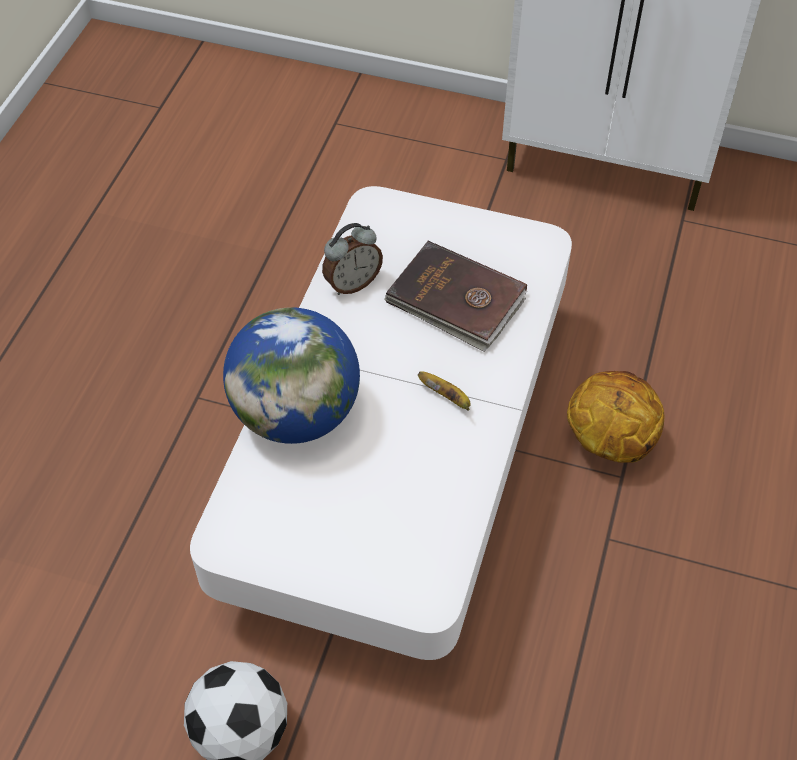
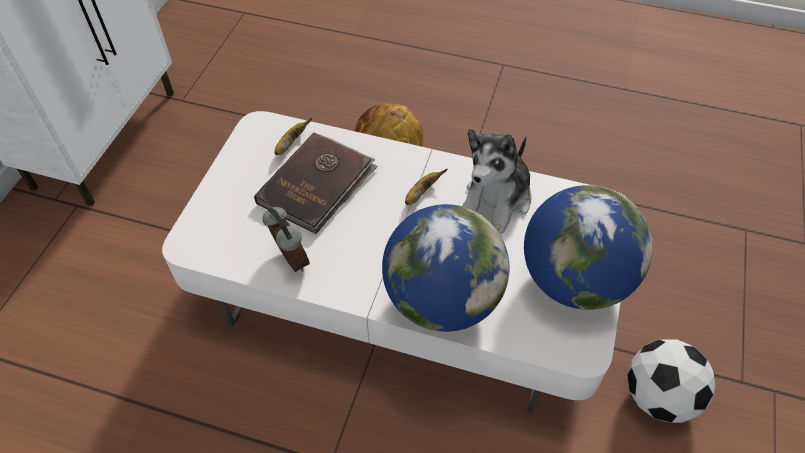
camera: 90 degrees left, 0 degrees up
none -> banana [274,118,312,155]
none -> plush toy [462,129,532,234]
none -> globe [524,185,653,310]

